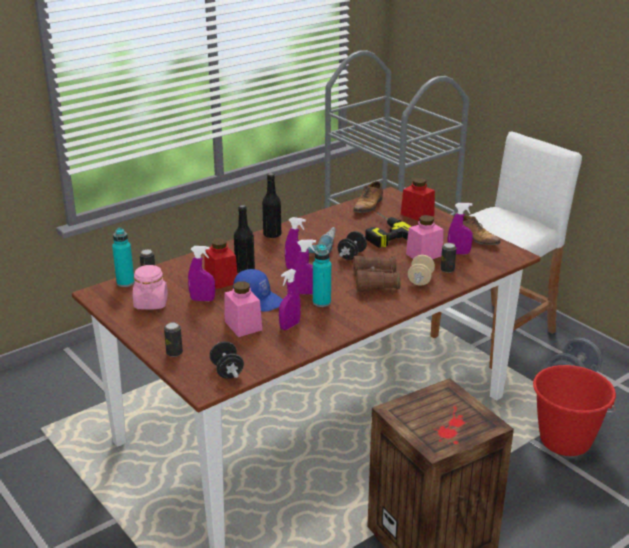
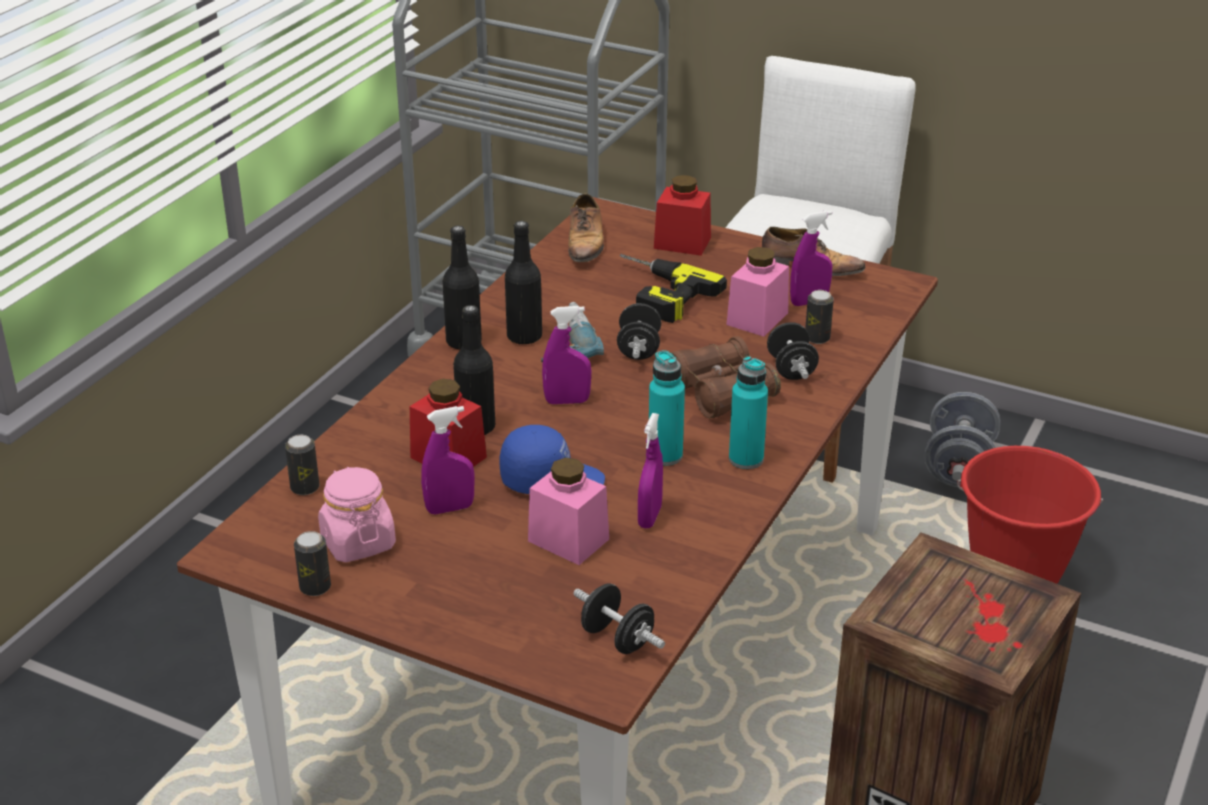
camera: 25 degrees left, 5 degrees up
turquoise bottle [112,228,135,287] -> turquoise bottle moved to [729,356,768,469]
can [164,322,183,357] -> can moved to [294,531,331,596]
purple spray bottle [293,240,316,294] -> none
beige dumbbell [408,255,435,286] -> black dumbbell [767,322,819,380]
none -> black bottle [505,221,542,345]

